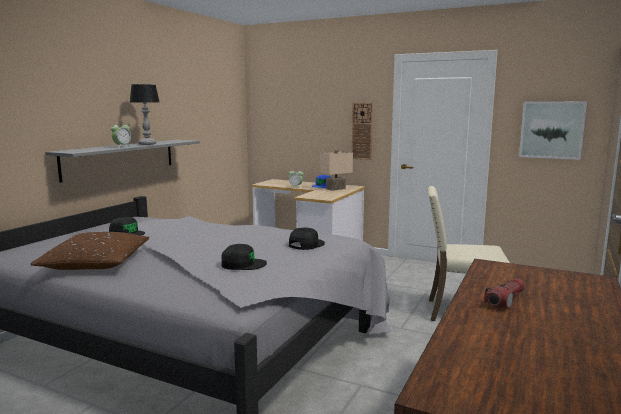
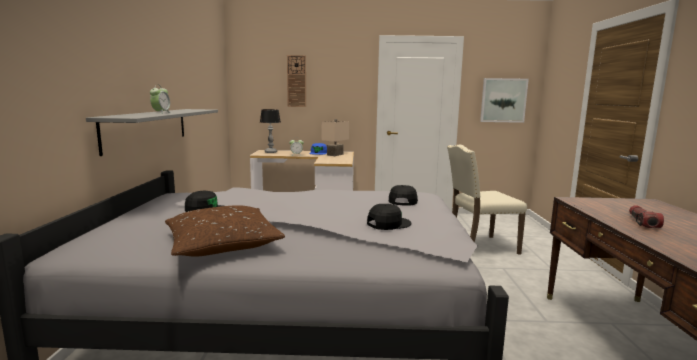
camera: 25 degrees left, 0 degrees up
table lamp [130,84,159,145] -> table lamp moved to [260,109,281,153]
wall clock [352,103,373,160] -> wall clock moved to [287,55,306,107]

